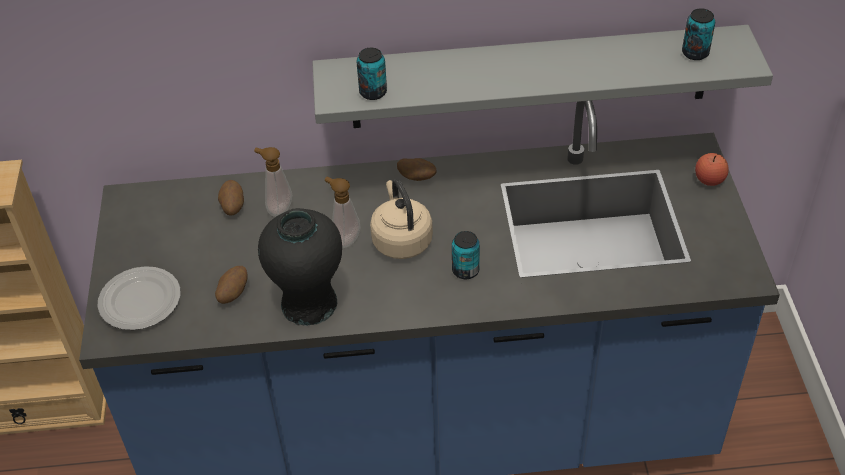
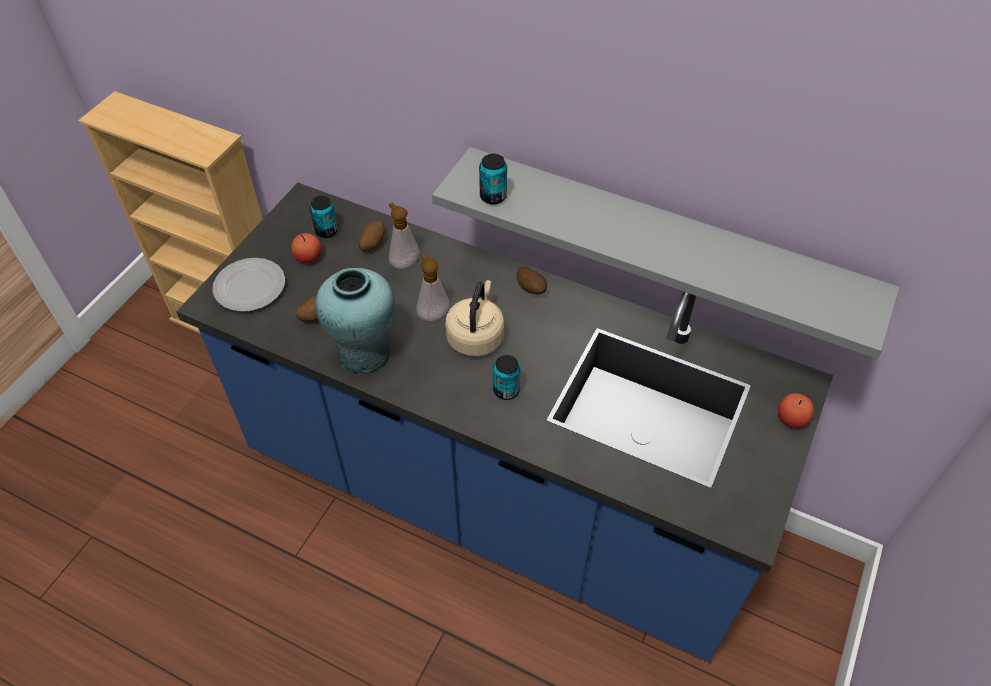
camera: 30 degrees right, 5 degrees up
black vase [258,208,342,326] -> turquoise vase [315,268,395,374]
can [682,8,715,60] -> can moved to [310,196,338,238]
none -> apple [291,233,321,263]

